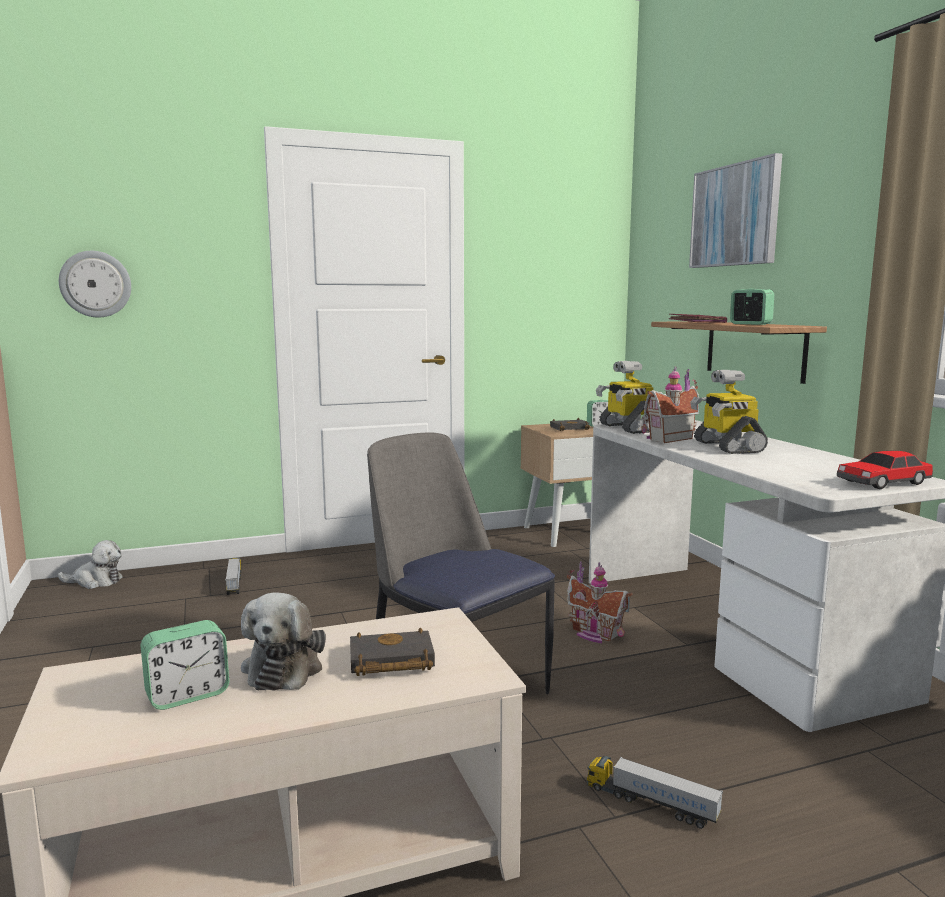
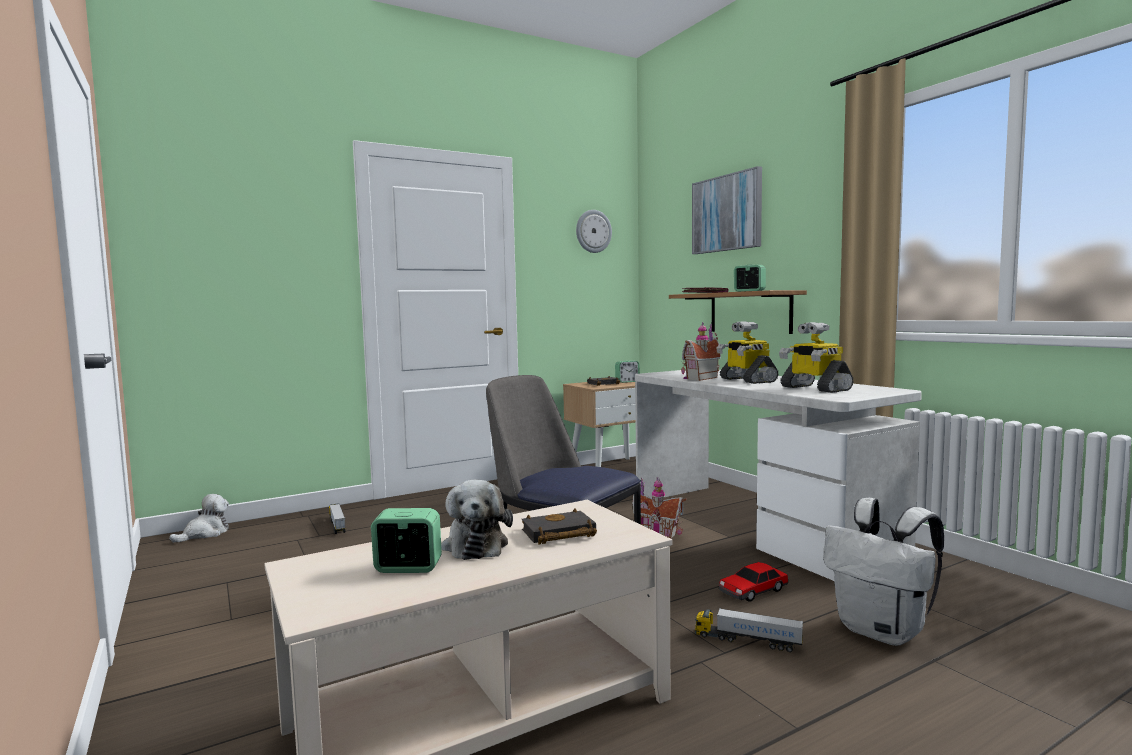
camera: 10 degrees left, 5 degrees down
plush toy [58,540,123,589] -> plush toy turned 45 degrees counterclockwise [169,494,229,543]
wall clock [59,251,131,317] -> wall clock moved to [576,210,612,253]
alarm clock [141,620,229,710] -> alarm clock turned 135 degrees counterclockwise [371,508,442,573]
toy robot [596,361,654,434] -> toy robot moved to [779,322,854,393]
toy car [837,451,933,489] -> toy car moved to [719,562,788,602]
none -> white backpack [823,498,944,646]

